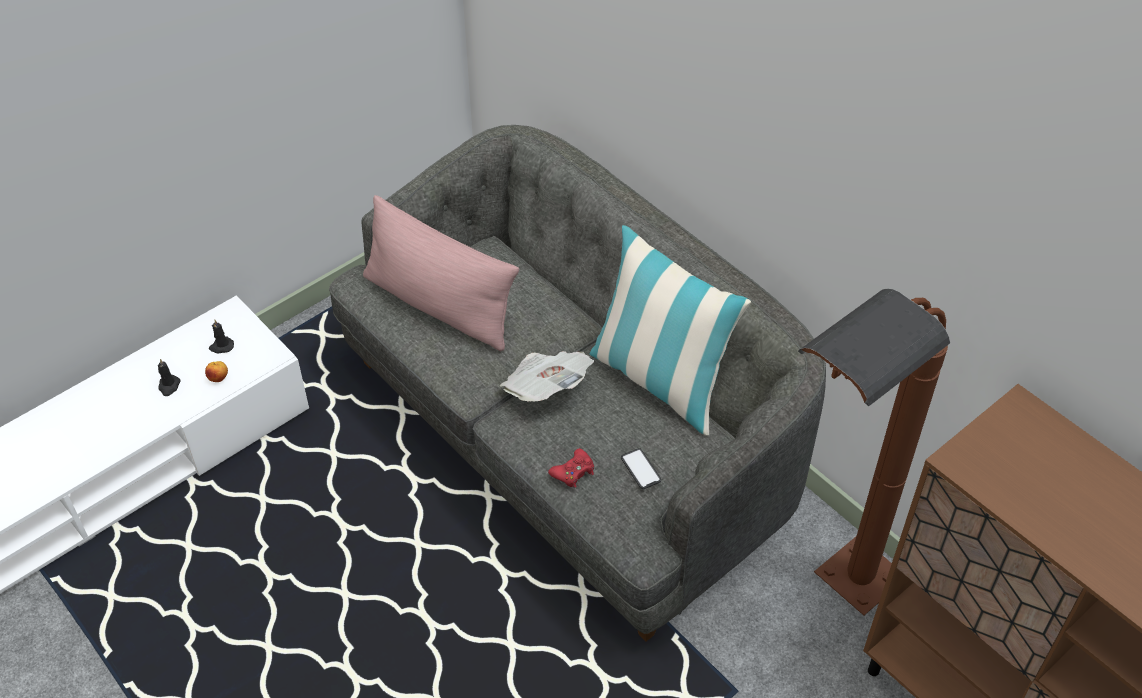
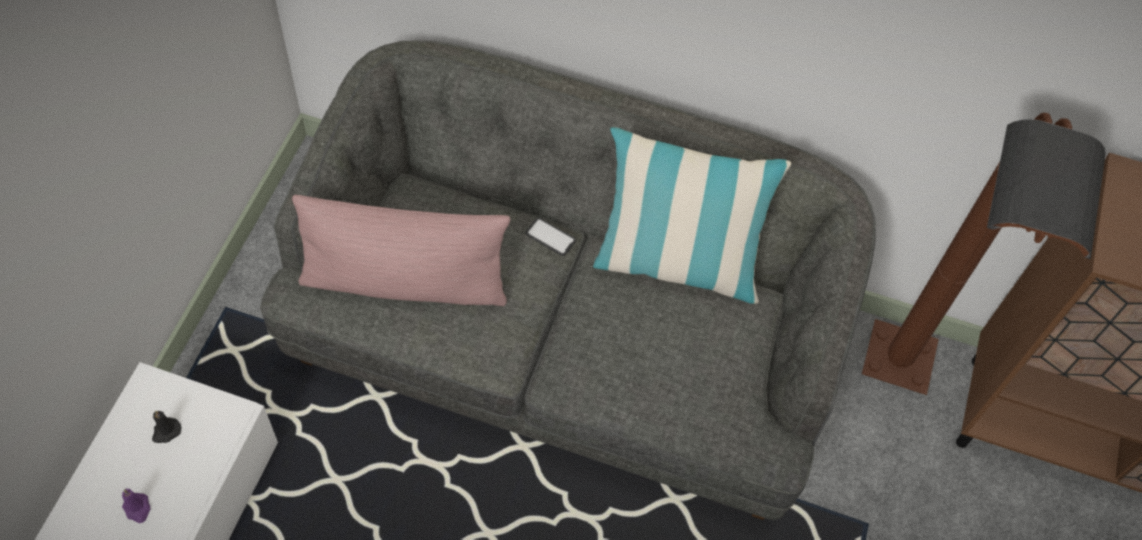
camera: 35 degrees left, 10 degrees up
black candle [158,359,181,396] -> purple candle [122,488,150,523]
apple [205,361,228,382] -> none
newspaper [499,351,594,401] -> none
red game controller [548,448,594,488] -> none
phone [621,448,661,489] -> phone moved to [526,218,576,256]

